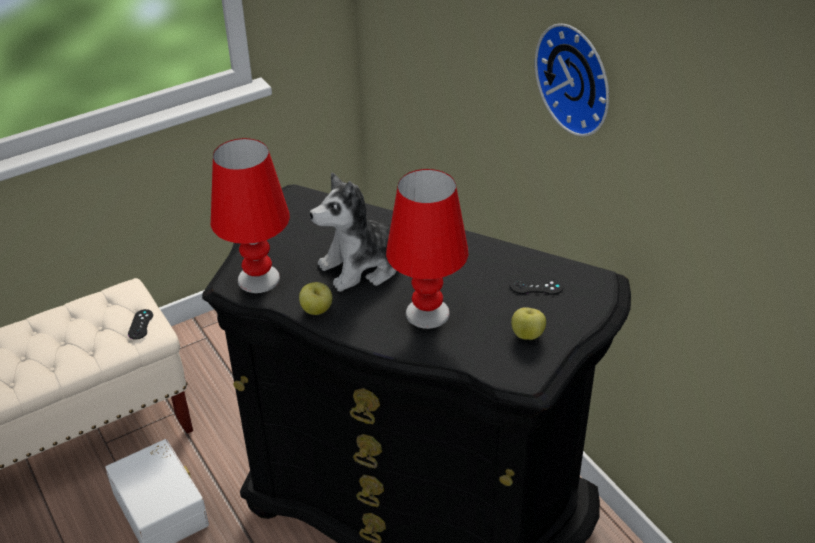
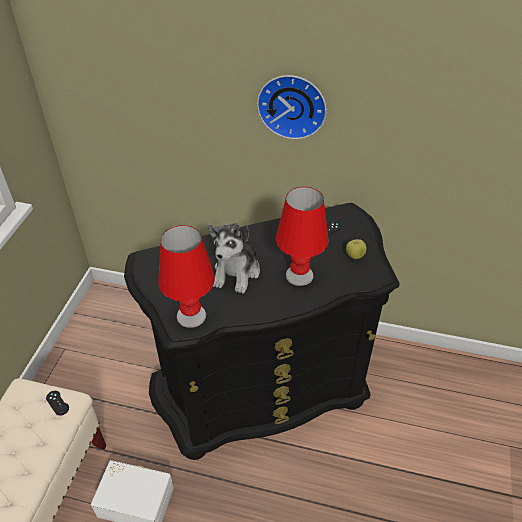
camera: 45 degrees left, 5 degrees up
apple [299,282,332,315] -> none

